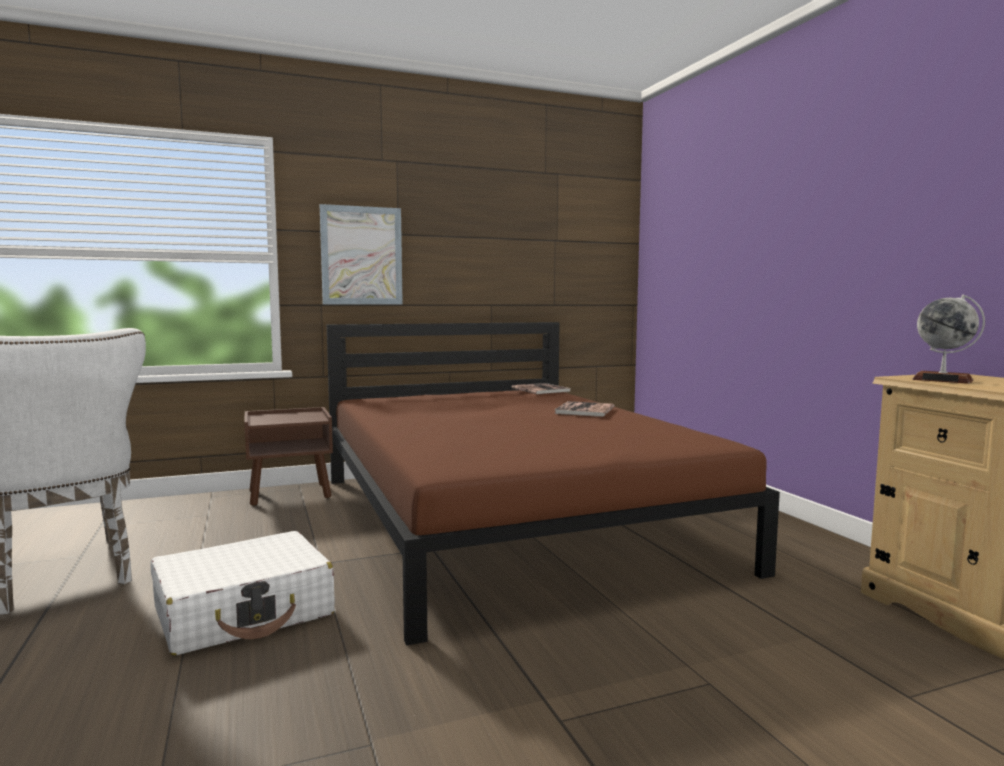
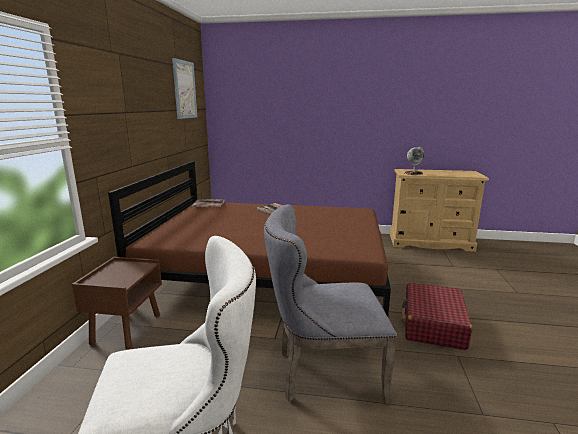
camera: 60 degrees left, 10 degrees up
white suitcase [150,531,335,655] -> grey chair [264,204,397,404]
picture [320,204,403,304] -> picture moved to [172,58,197,119]
none -> red suitcase [401,283,472,350]

